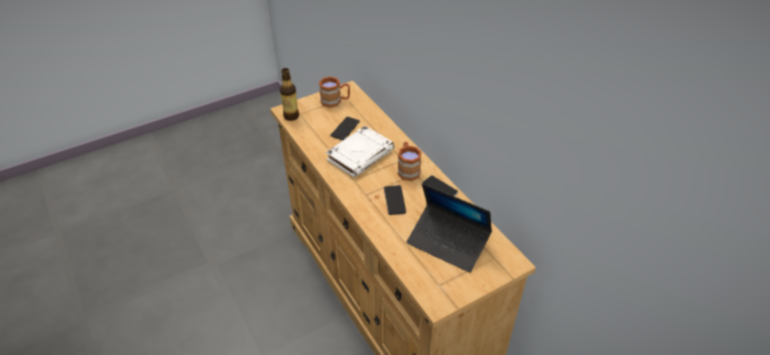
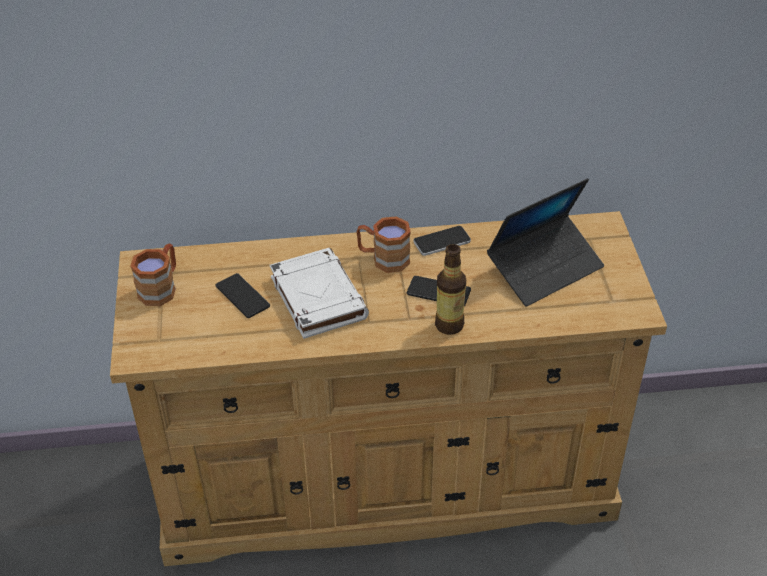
camera: 65 degrees left, 0 degrees up
bottle [280,68,299,121] -> bottle moved to [435,244,466,335]

